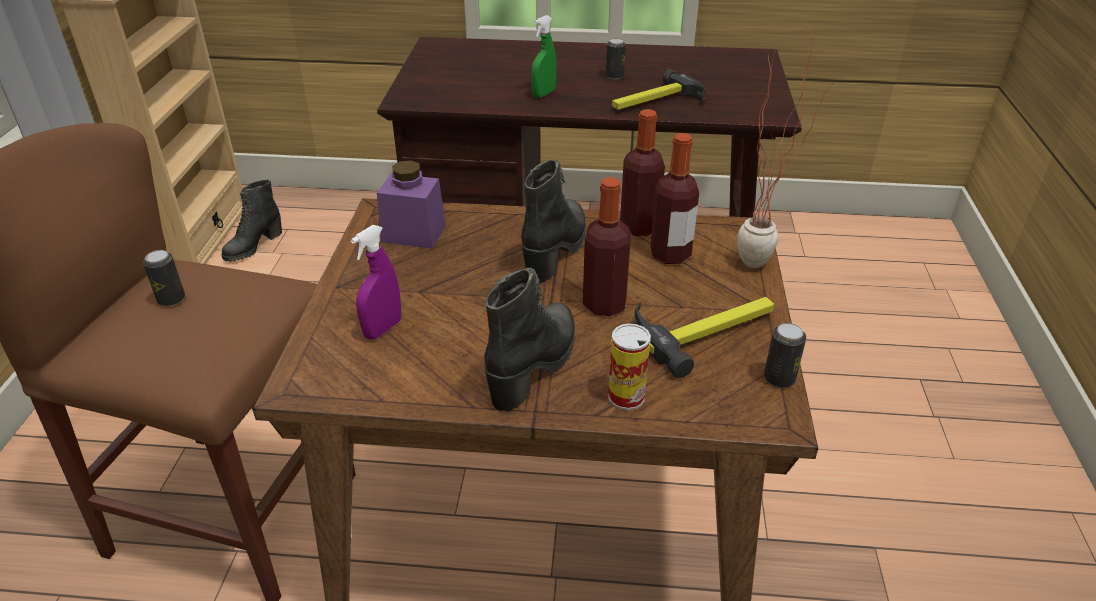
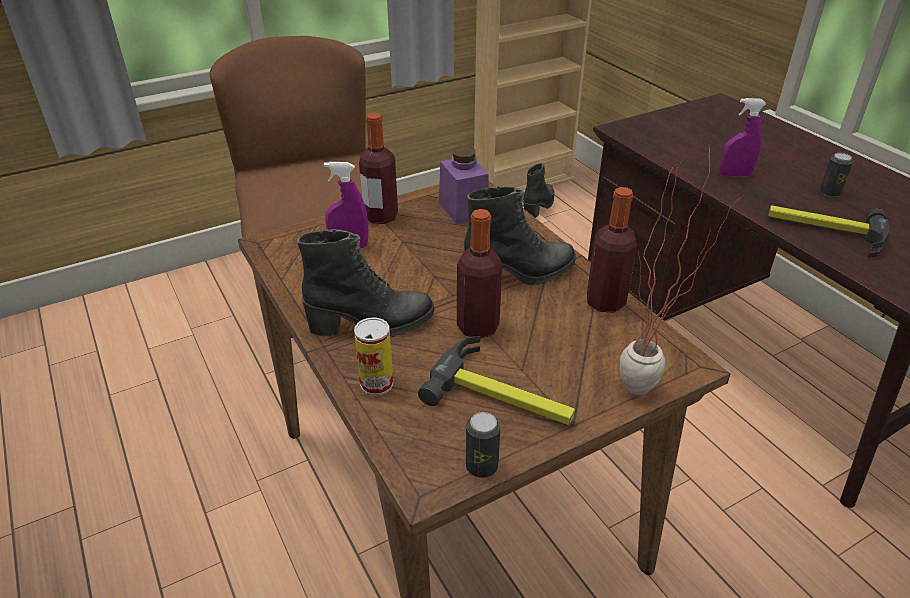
camera: 55 degrees right, 0 degrees up
can [143,250,185,306] -> none
black boot [221,180,282,261] -> black boot turned 120 degrees clockwise [523,163,554,218]
green spray bottle [531,15,556,98] -> purple spray bottle [720,98,766,177]
bottle [650,133,699,264] -> bottle moved to [359,113,398,224]

